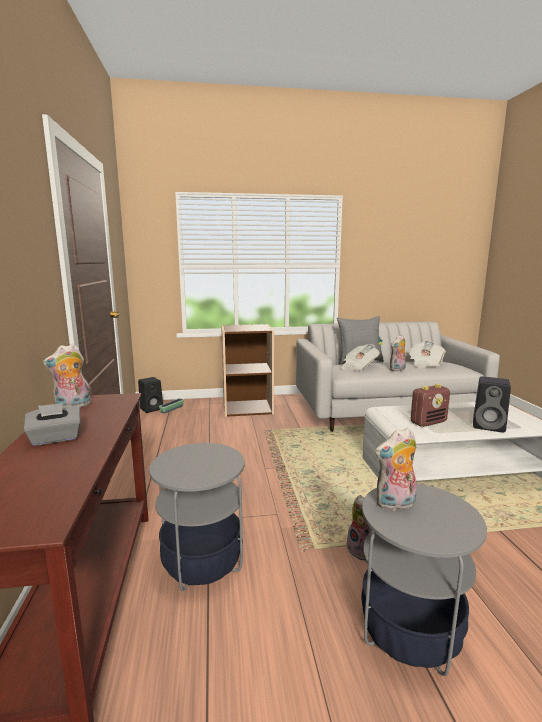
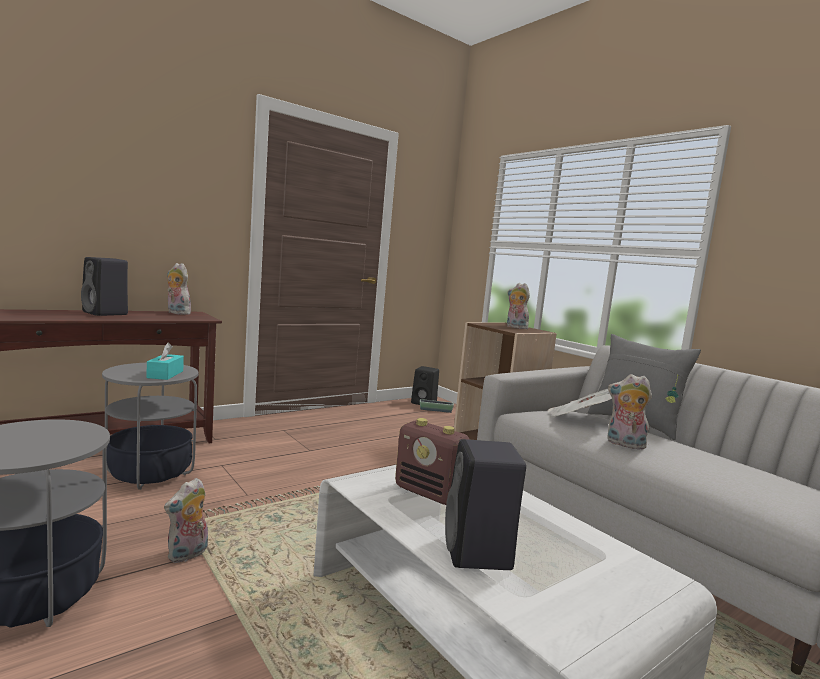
camera: 60 degrees right, 5 degrees down
grey tissue box [24,403,80,446] -> black speaker [81,257,128,316]
plush toy [375,428,417,511] -> plush toy moved to [507,283,530,329]
newspaper [409,341,446,368] -> none
none -> turquoise tissue box [147,343,184,380]

